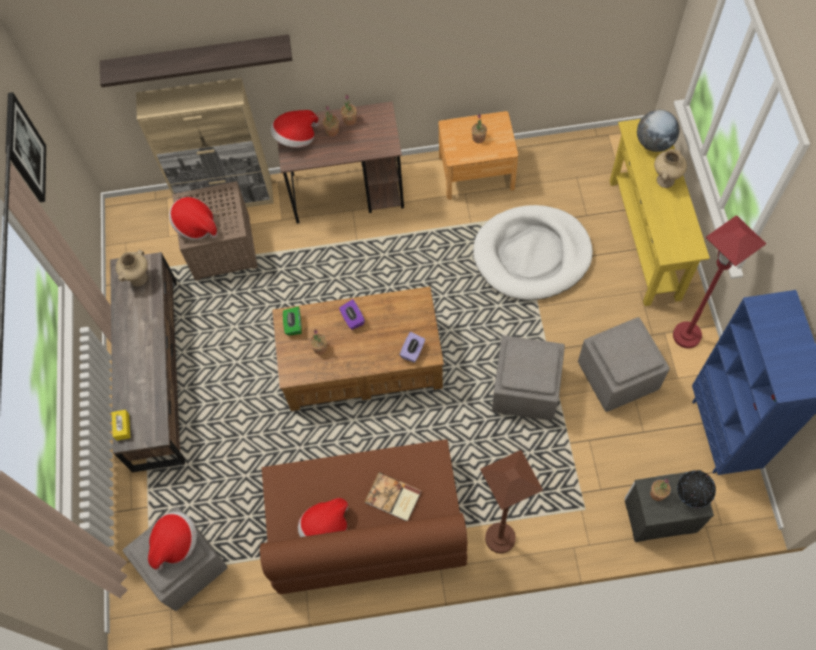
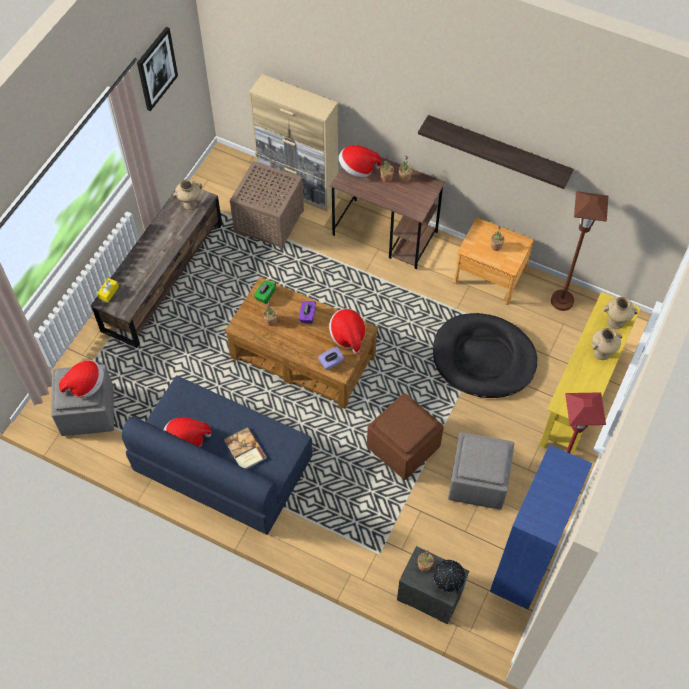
camera: 30 degrees right, 5 degrees down
shelf [100,34,292,87] -> shelf moved to [418,115,574,189]
hat [169,197,218,240] -> hat moved to [329,309,366,354]
brown sofa [260,439,468,594] -> blue sofa [122,375,313,535]
white dog bed [473,205,593,300] -> black dog bed [433,313,537,398]
brown floor lamp [480,450,543,554] -> brown floor lamp moved to [551,191,608,311]
grey ottoman [492,336,565,421] -> brown ottoman [367,393,444,480]
globe [637,110,680,152] -> beige vase [604,297,638,329]

